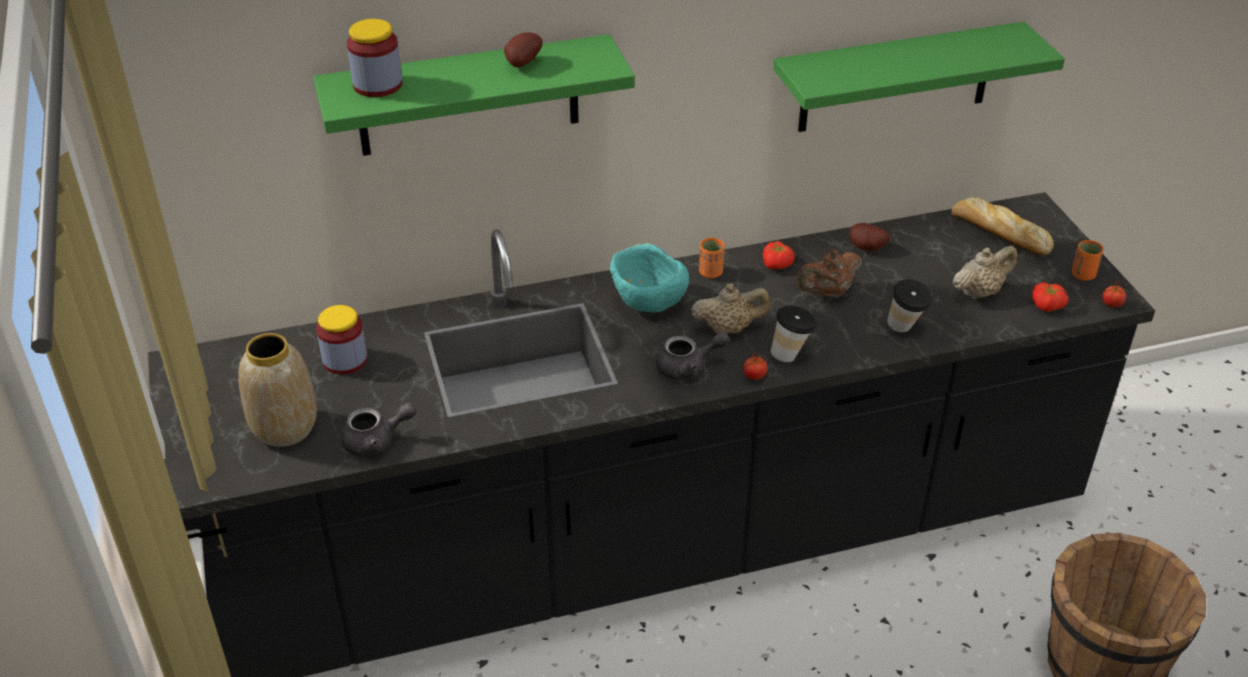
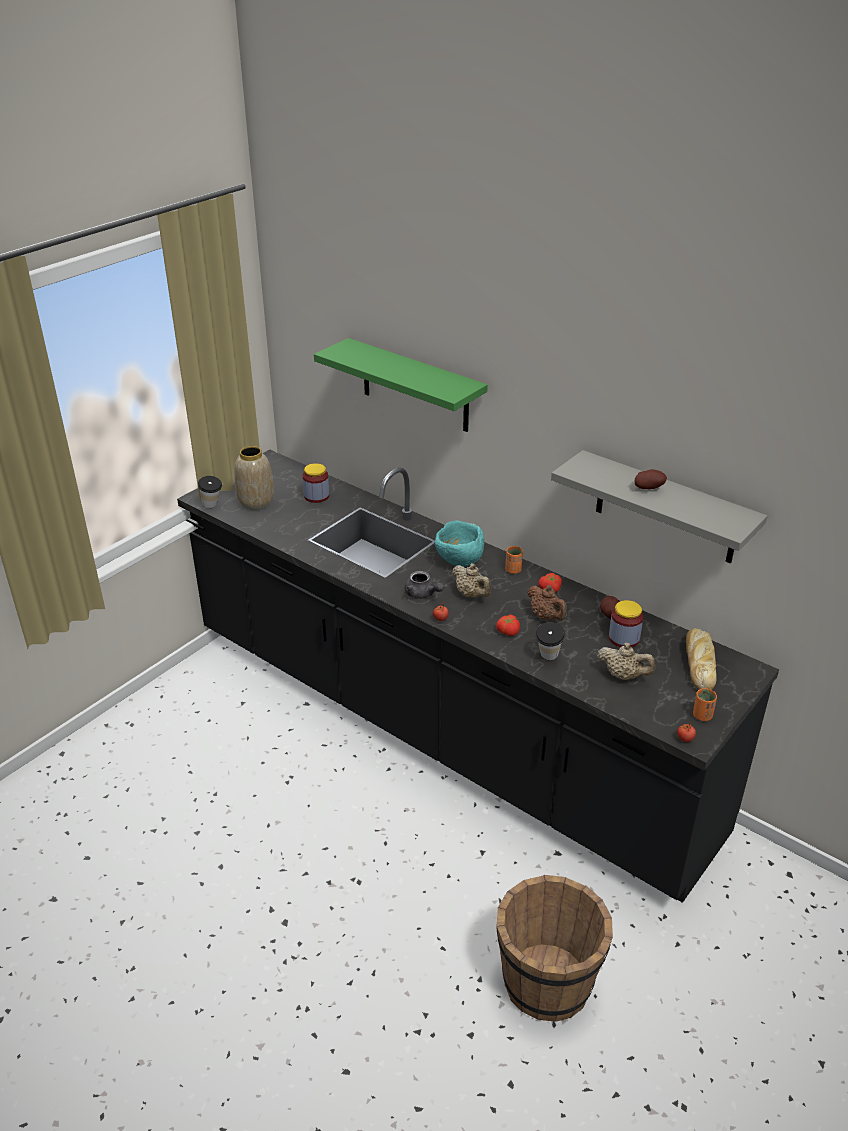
camera: 55 degrees right, 5 degrees down
grey teapot [341,403,417,456] -> none
jar [347,19,402,97] -> jar moved to [609,600,643,647]
potato [504,32,543,68] -> potato moved to [634,469,667,489]
cup [771,306,817,362] -> cup moved to [198,476,222,508]
green shelf [773,22,1065,132] -> grey shelf [551,450,767,564]
brown teapot [797,250,861,298] -> brown teapot turned 150 degrees counterclockwise [527,585,567,620]
tomato [1032,283,1069,312] -> tomato moved to [496,615,520,636]

